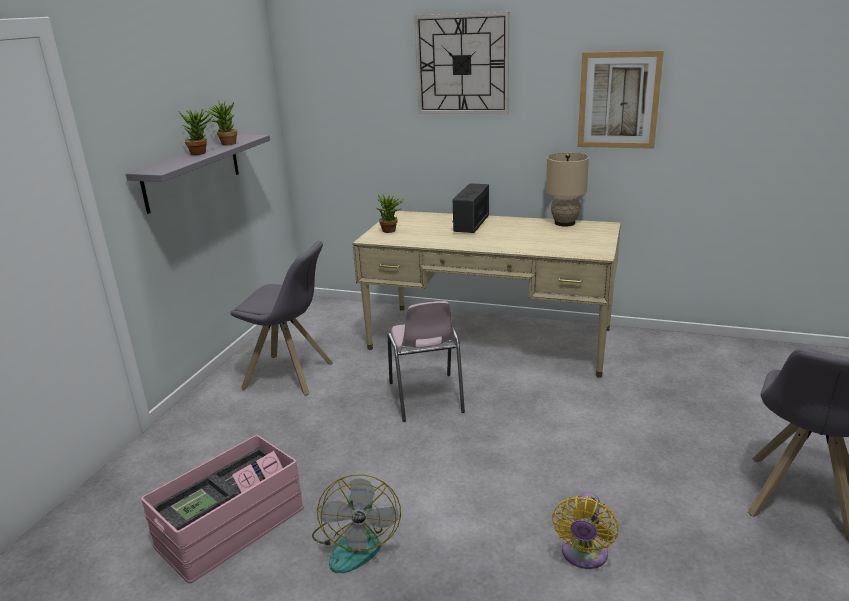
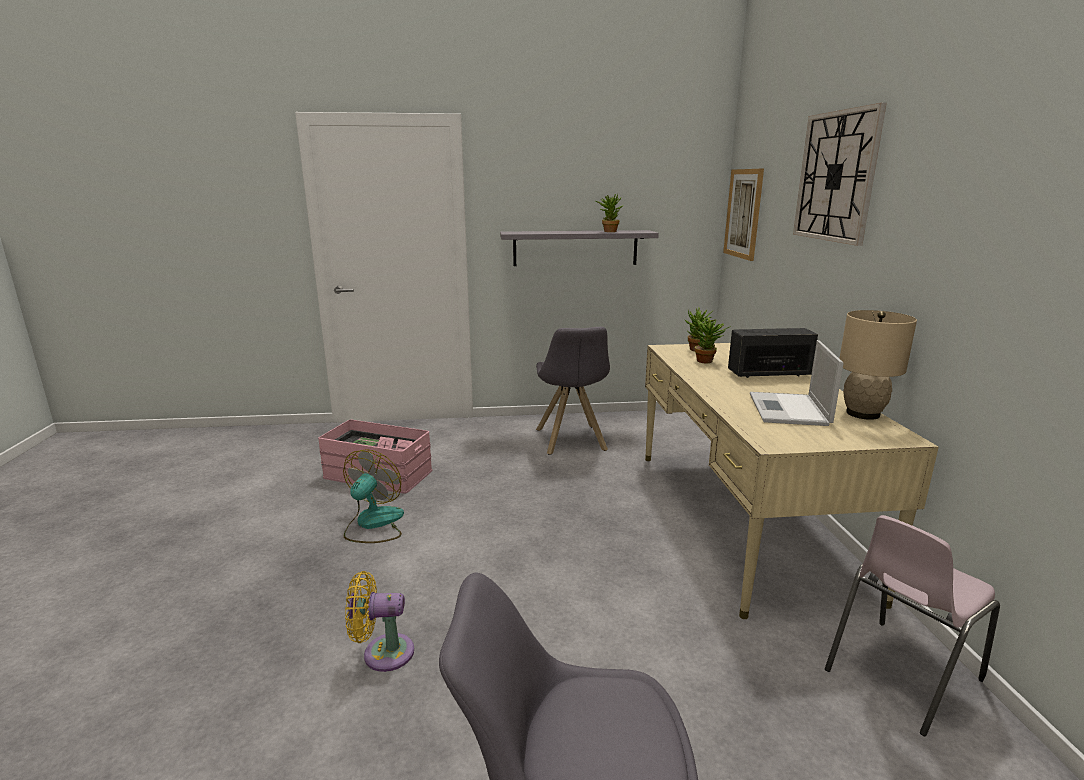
camera: 65 degrees right, 5 degrees down
potted plant [178,109,213,155] -> potted plant moved to [695,317,731,363]
fan [312,474,401,573] -> fan turned 135 degrees clockwise [343,449,404,543]
pink chair [388,301,465,422] -> pink chair moved to [825,515,1000,736]
picture [578,51,664,149] -> picture moved to [723,169,764,261]
none -> laptop [750,340,844,426]

